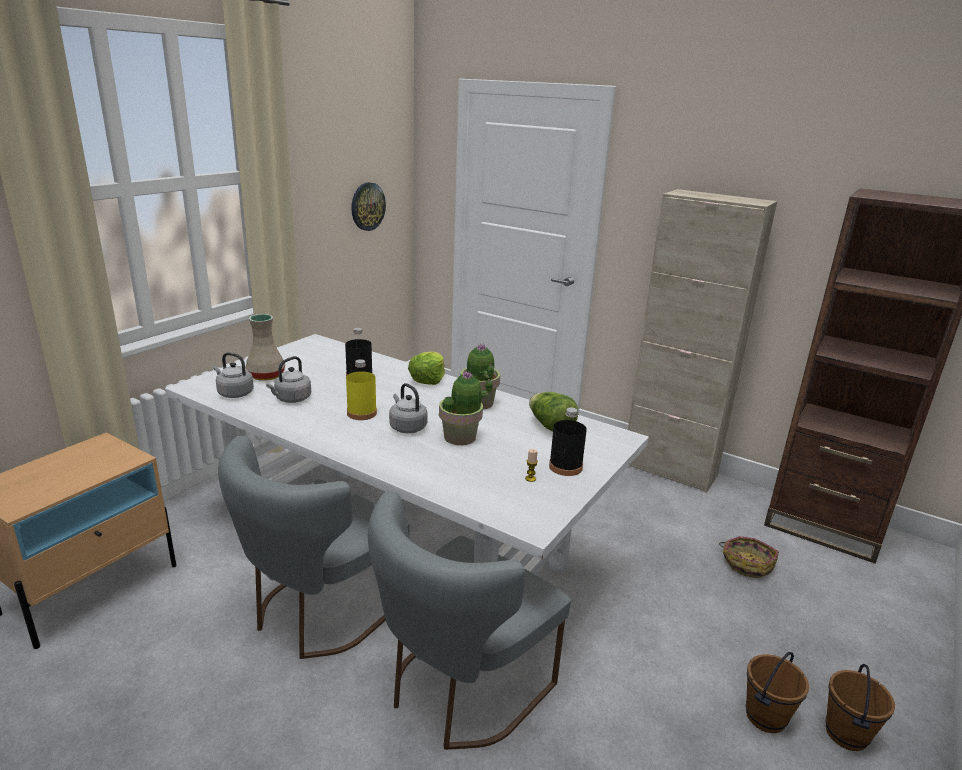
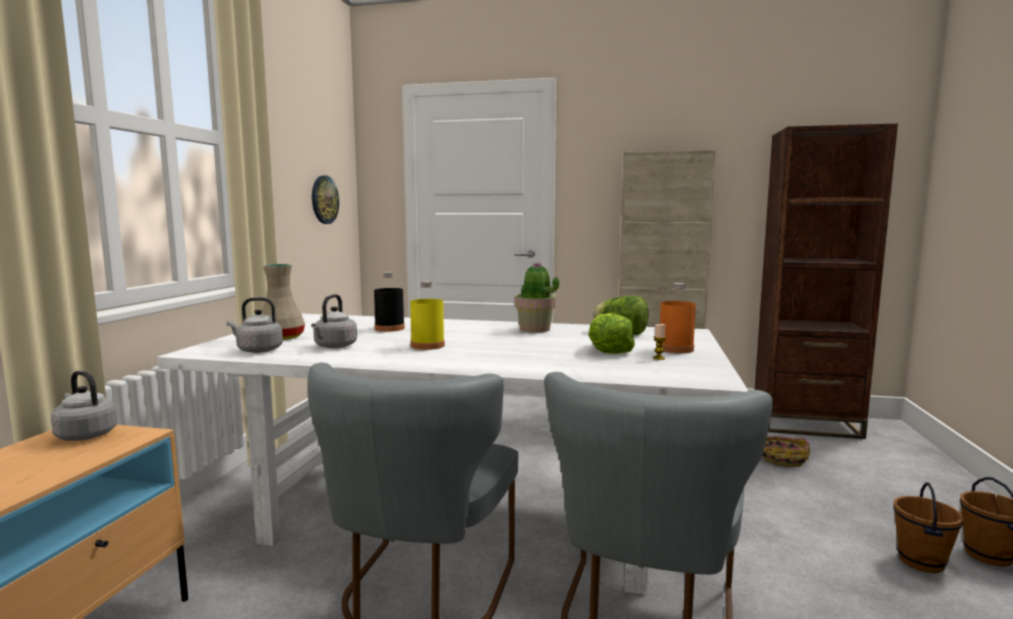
camera: 20 degrees left, 15 degrees down
grey kettle [389,383,428,433] -> grey kettle moved to [51,371,117,441]
lettuce [408,352,445,385] -> lettuce moved to [589,313,635,354]
potted plant [439,371,493,445] -> none
black bottle [549,408,587,476] -> orange bottle [660,283,696,353]

